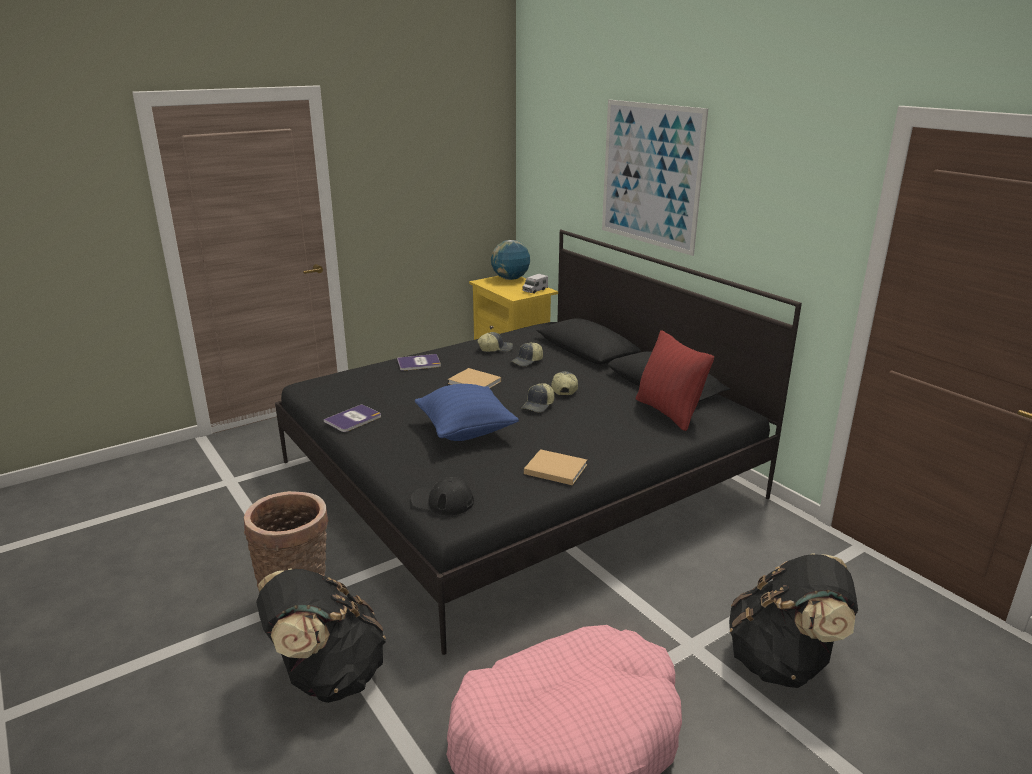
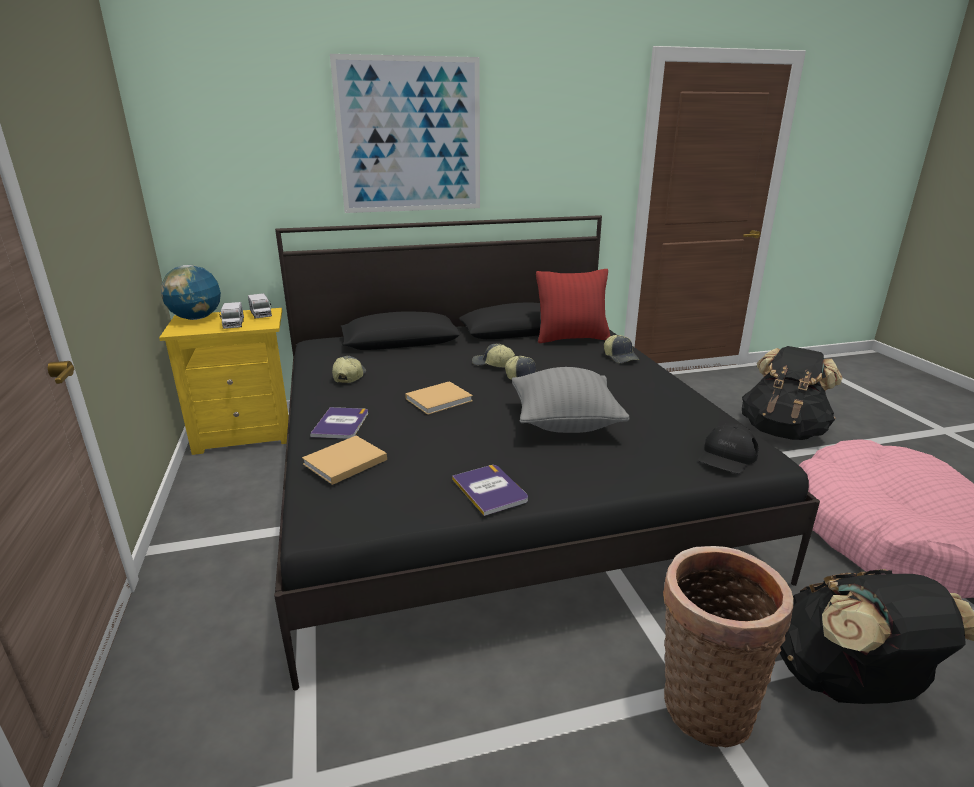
camera: 70 degrees left, 0 degrees up
blue pillow [415,384,519,441] -> grey pillow [512,367,629,433]
cap [510,342,543,367] -> cap moved to [604,335,639,363]
beige book [524,449,587,485] -> beige book moved to [302,436,387,485]
none -> toy truck [219,302,244,329]

